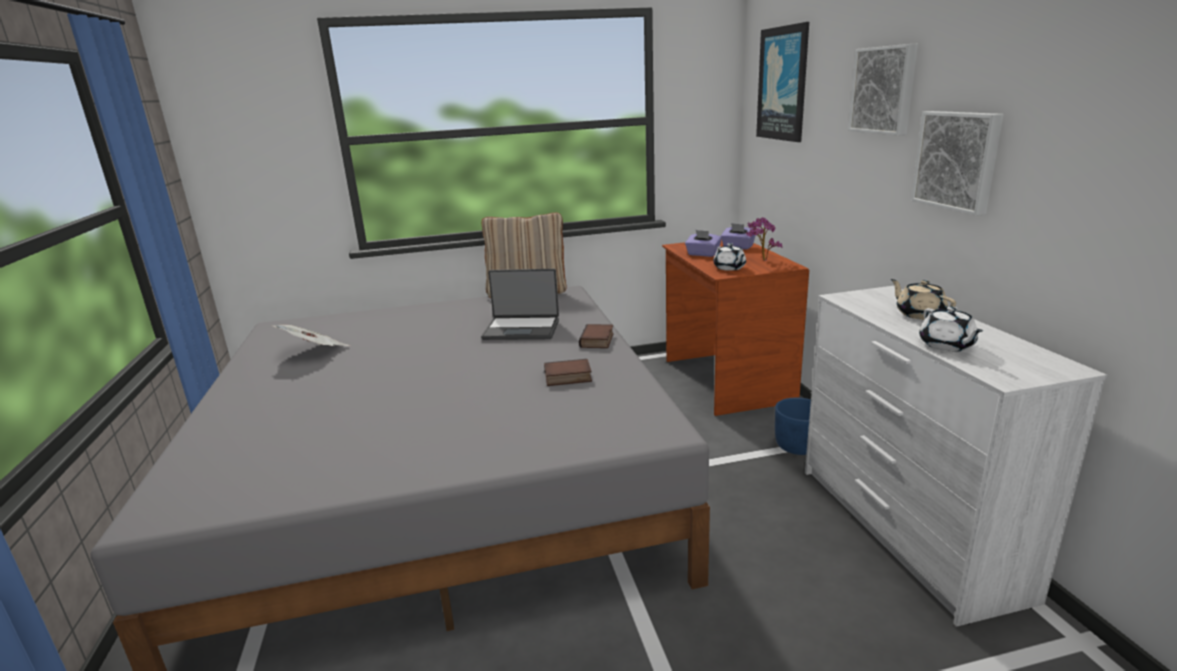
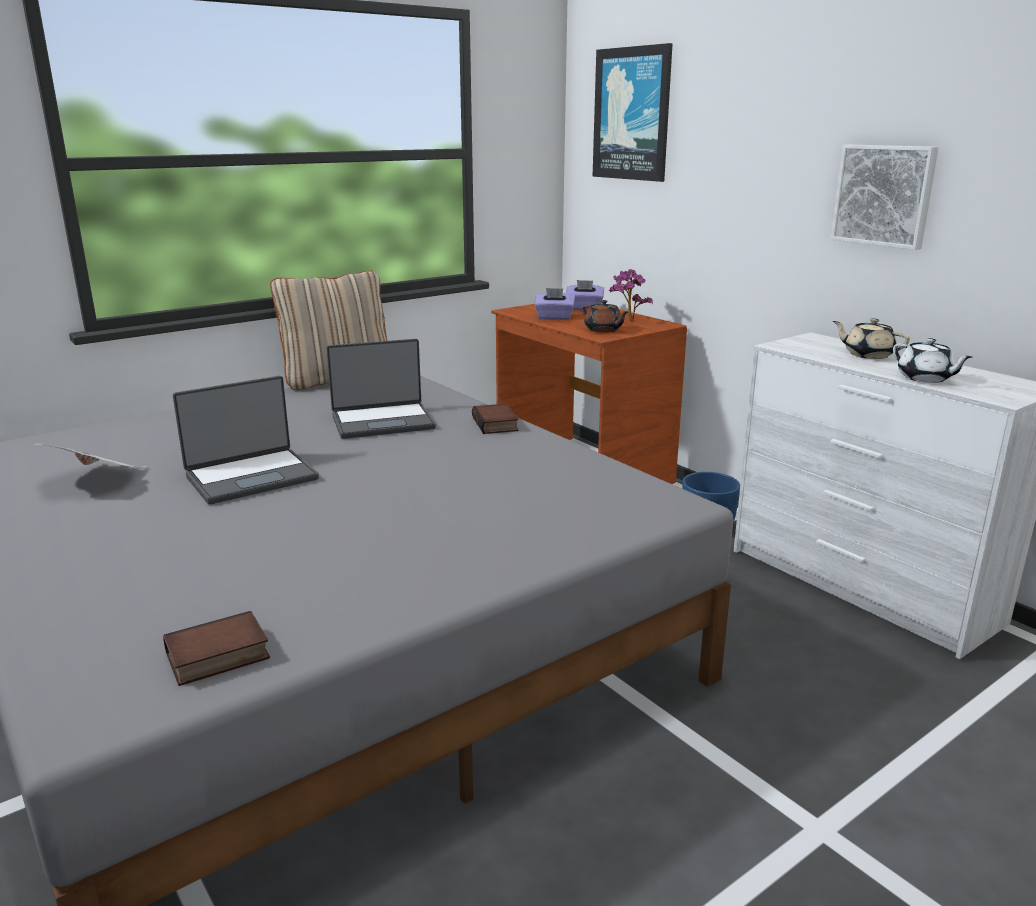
camera: 25 degrees left, 0 degrees up
book [544,359,592,386] -> book moved to [163,611,270,686]
white teapot [713,243,746,271] -> brown teapot [582,300,628,333]
picture [848,44,918,136] -> none
none -> laptop [173,376,319,504]

